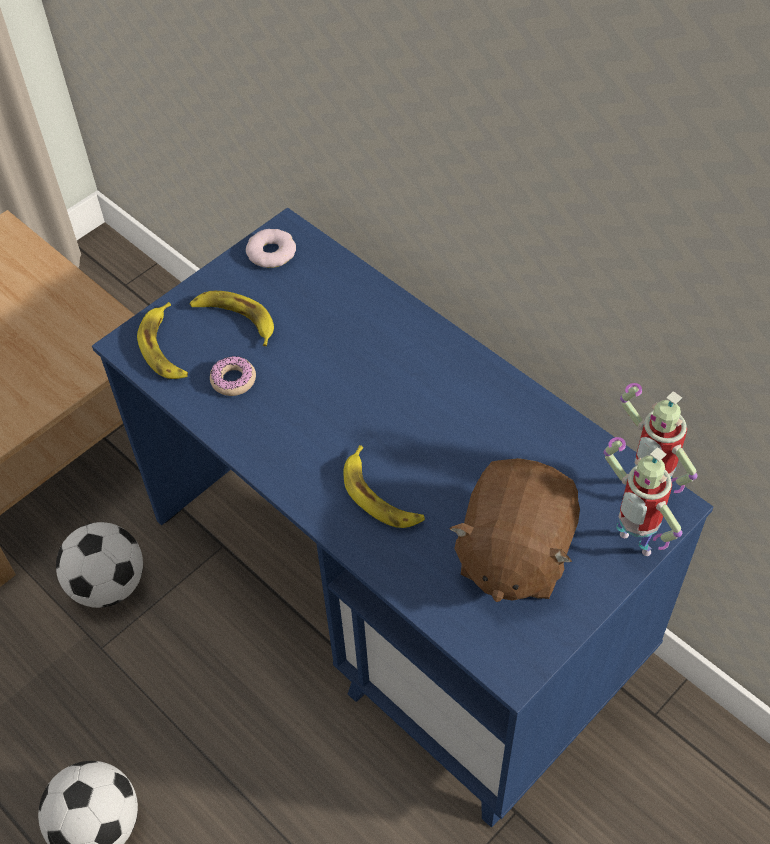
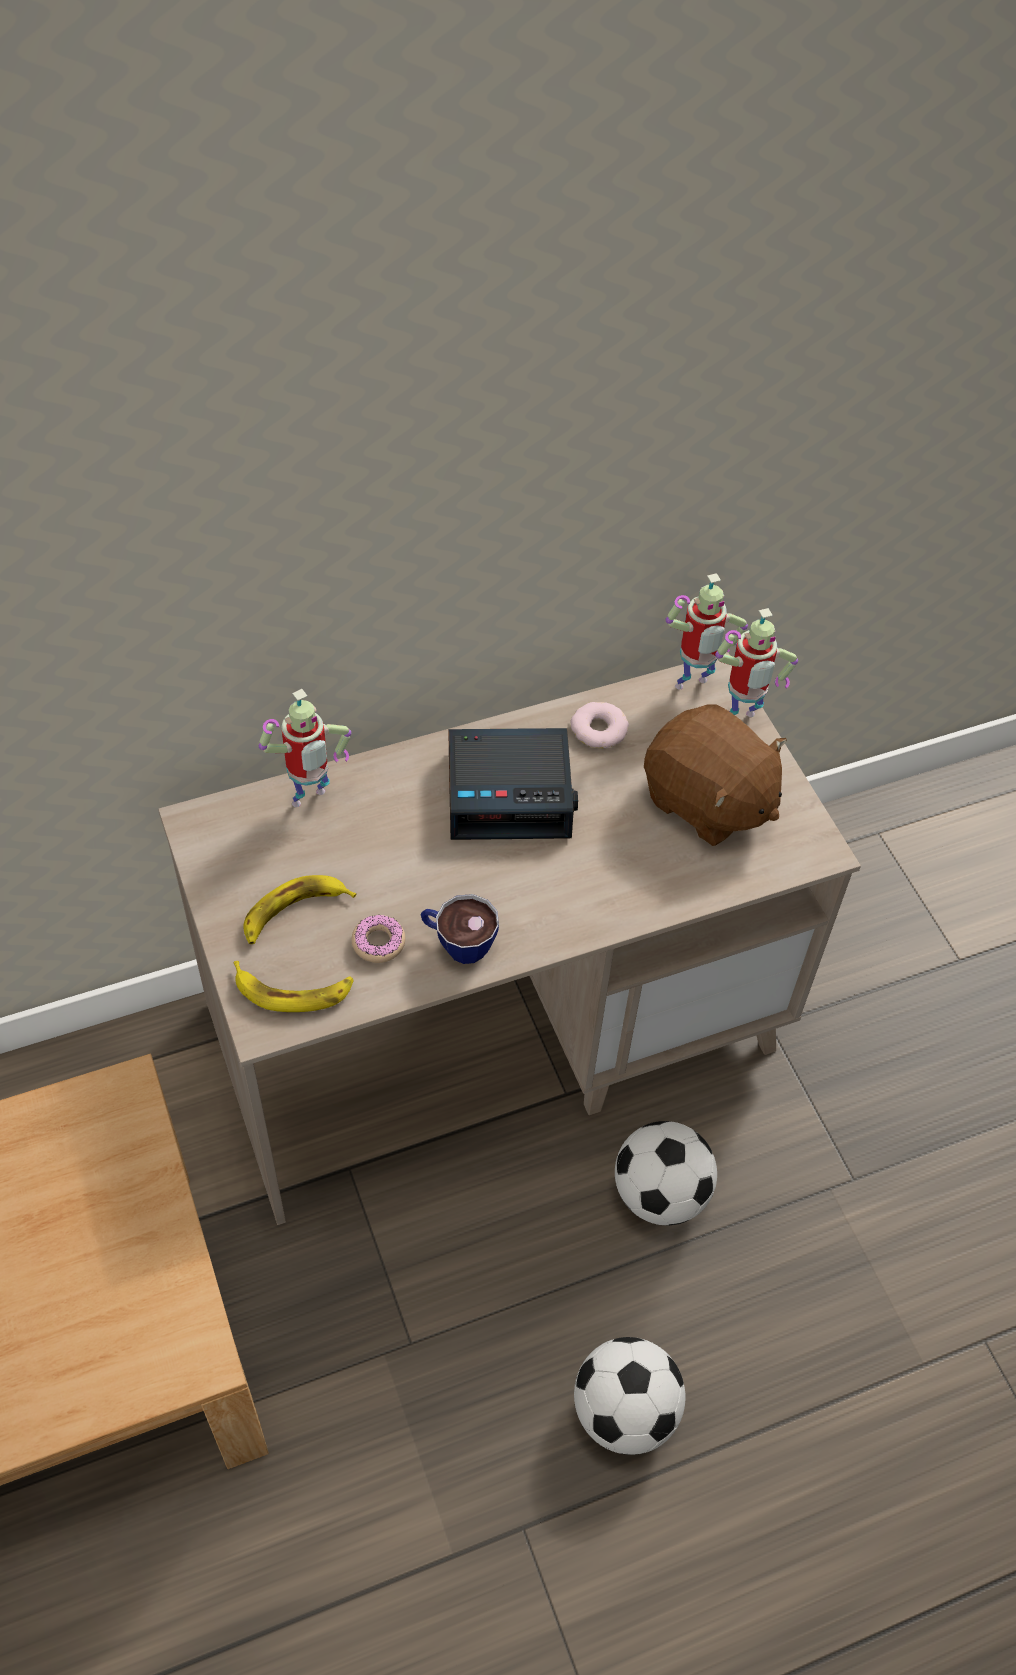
camera: 70 degrees left, 0 degrees up
football [56,522,143,608] -> football moved to [615,1121,717,1225]
blue desk [92,208,713,827] -> beige desk [158,652,861,1225]
donut [246,229,296,268] -> donut moved to [570,702,629,748]
banana [343,445,425,528] -> none
none -> toy robot [259,689,351,807]
none -> cup [421,894,499,964]
none -> alarm clock [448,728,578,840]

